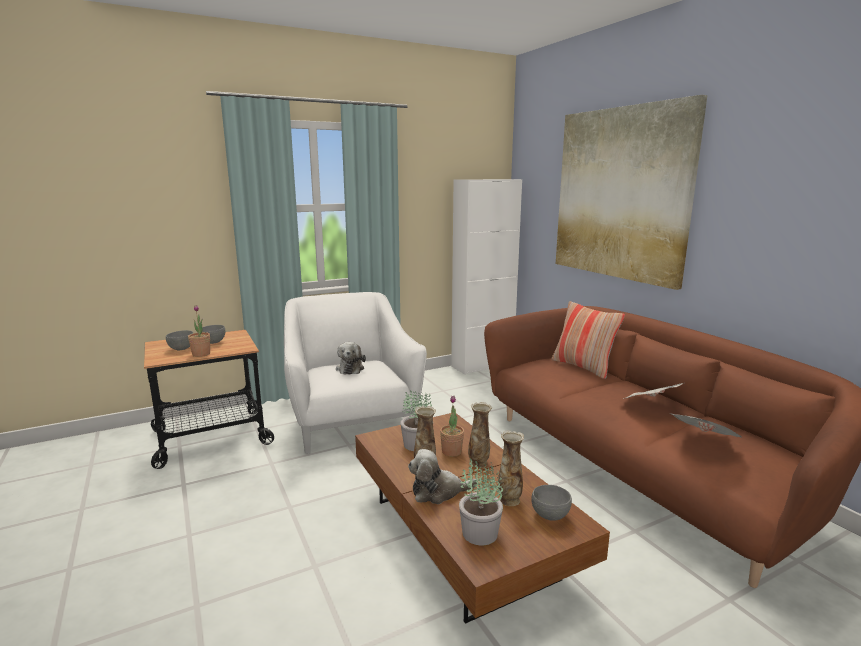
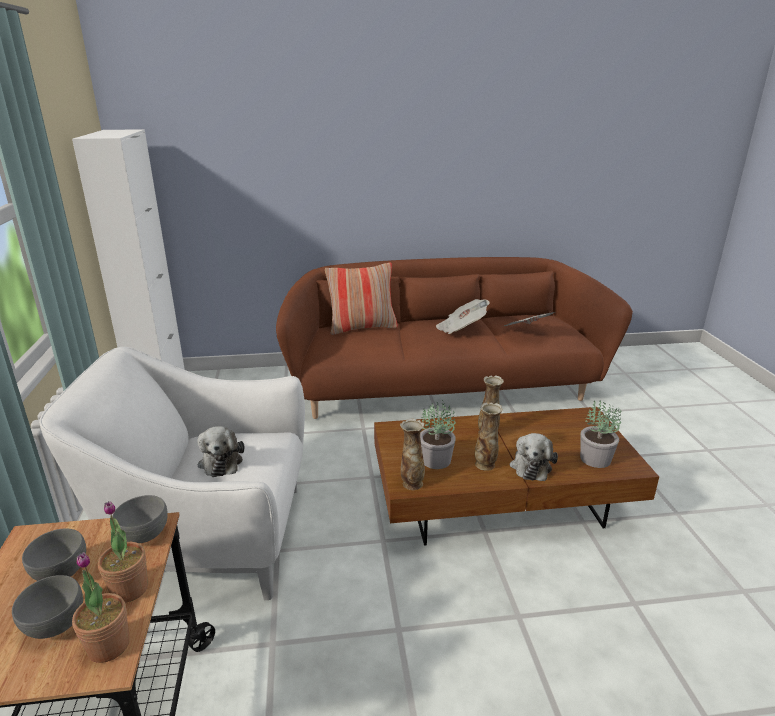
camera: 70 degrees left, 10 degrees up
plush toy [336,342,366,375] -> plush toy turned 60 degrees clockwise [198,426,244,477]
potted plant [440,396,464,457] -> potted plant moved to [72,552,130,663]
vase [498,430,524,506] -> vase moved to [400,419,425,490]
grey bowl [531,485,572,521] -> grey bowl moved to [112,495,168,543]
picture [556,95,707,290] -> none

